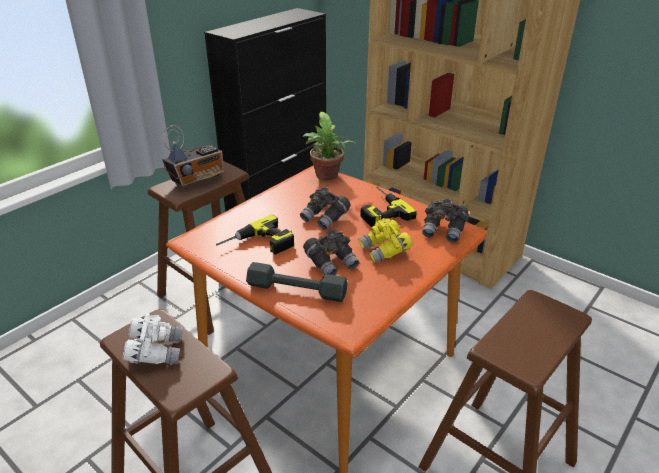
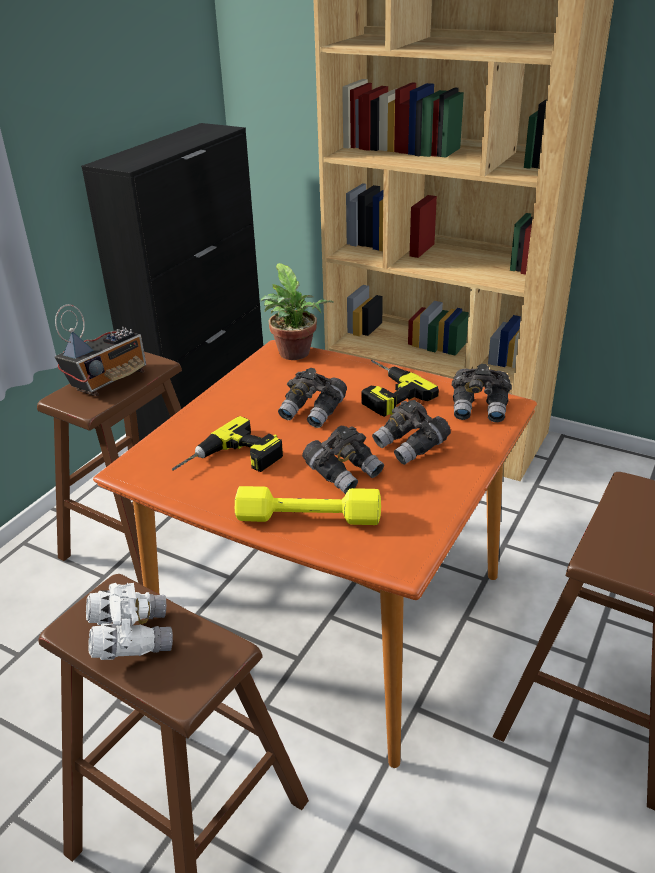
camera: 10 degrees left, 0 degrees up
grey dumbbell [246,262,347,302] -> yellow dumbbell [235,486,381,525]
yellow binoculars [358,218,413,263] -> grey binoculars [372,400,451,465]

